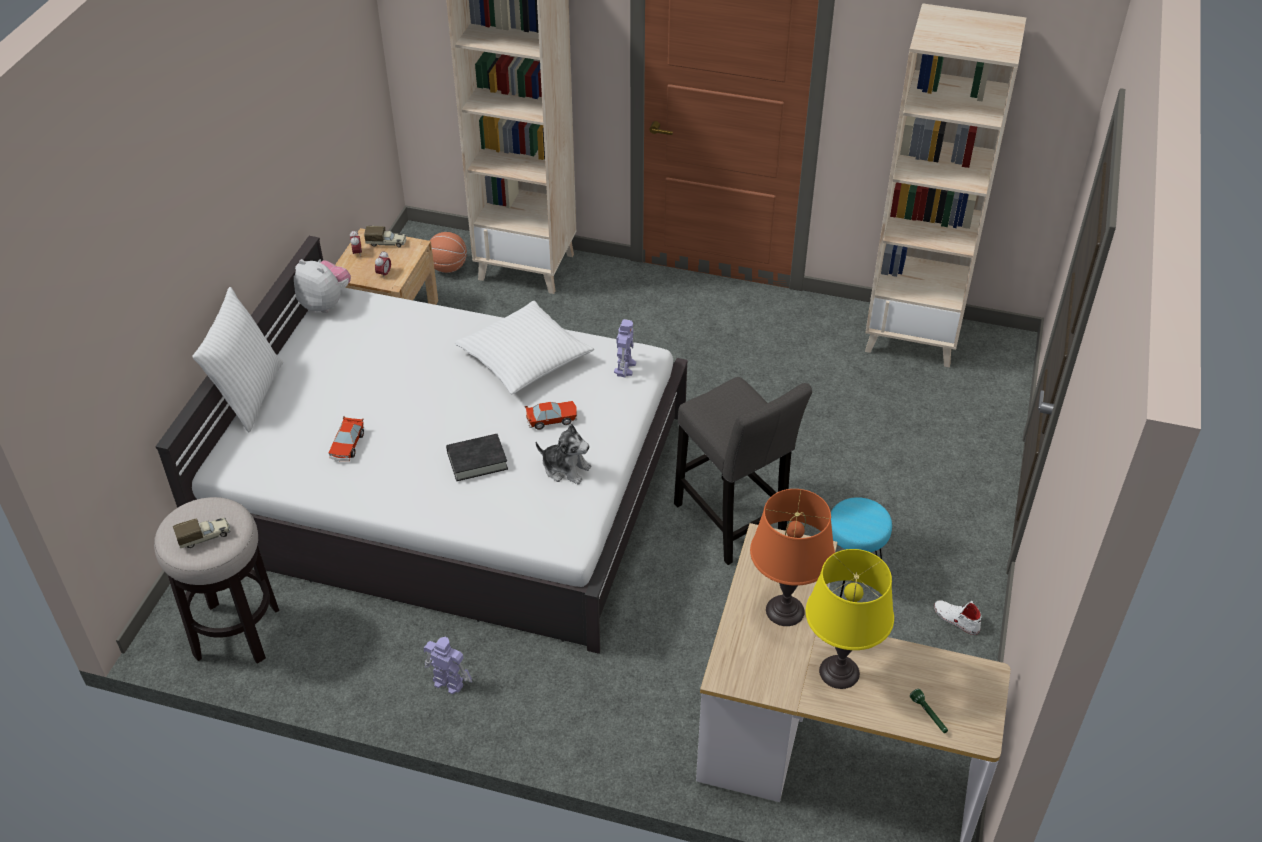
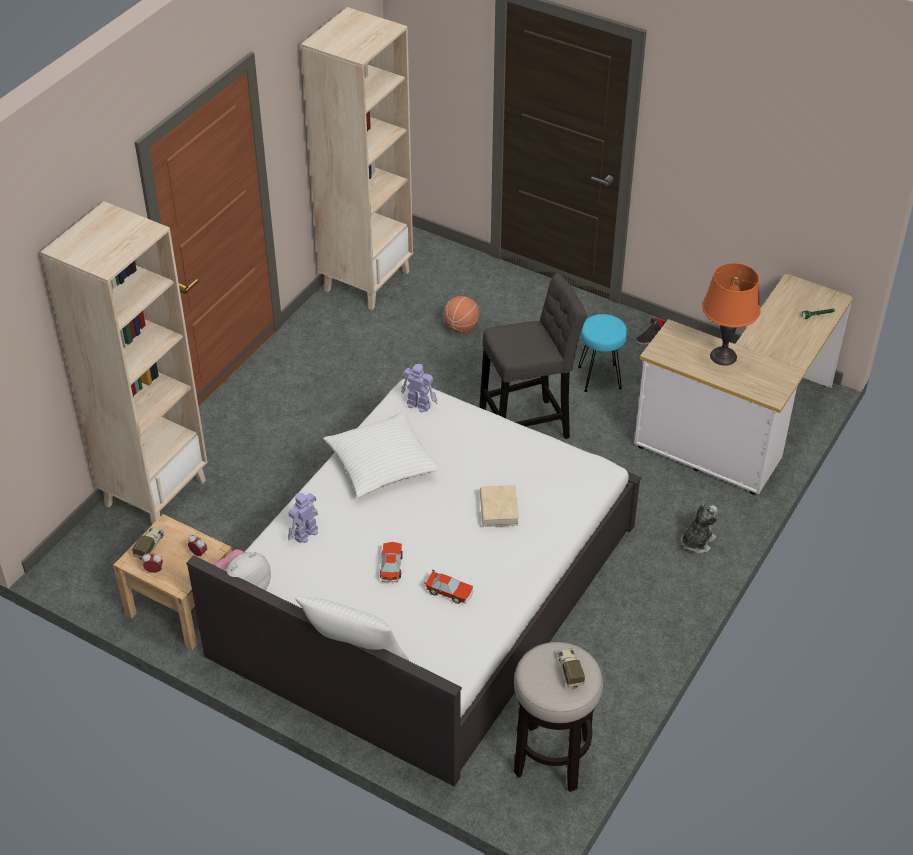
camera: 75 degrees left, 0 degrees up
toy robot [423,637,472,694] -> toy robot moved to [288,493,318,543]
basketball [430,232,467,273] -> basketball moved to [443,296,480,333]
black book [446,434,508,481] -> beige book [480,485,519,527]
toy car [525,401,577,430] -> toy car moved to [380,542,403,583]
plush toy [536,424,591,485] -> plush toy moved to [681,504,719,554]
yellow table lamp [806,549,894,689] -> none
white shoe [934,600,981,635] -> black shoe [636,318,666,345]

